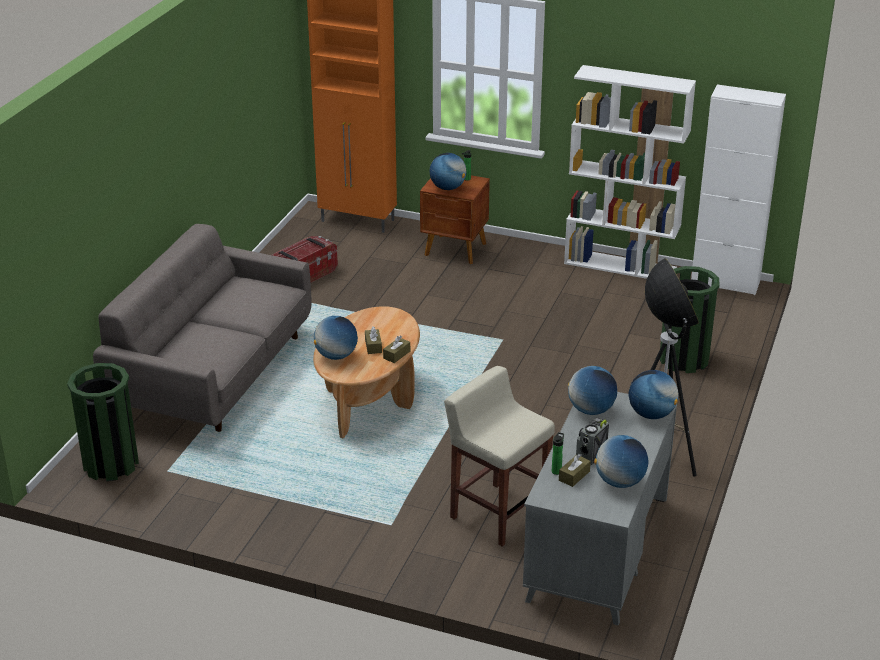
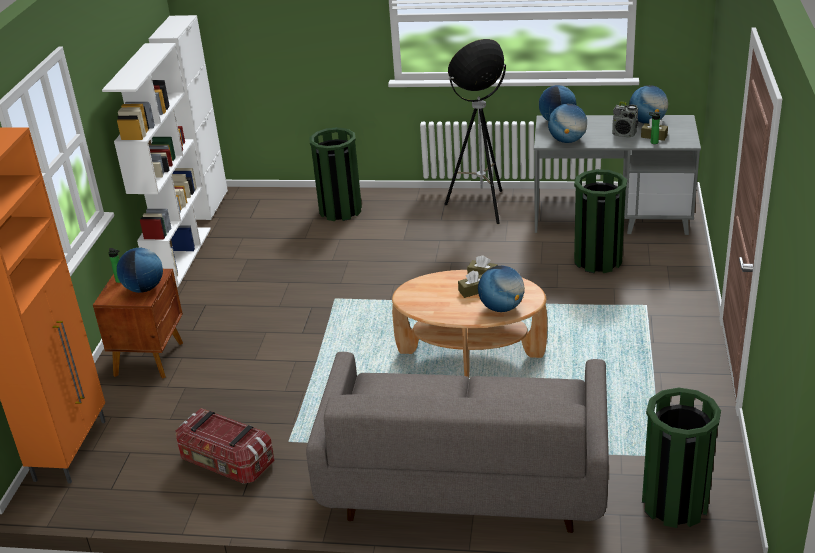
camera: 100 degrees left, 0 degrees up
beige stool [444,366,555,547] -> green trash can [574,169,627,273]

